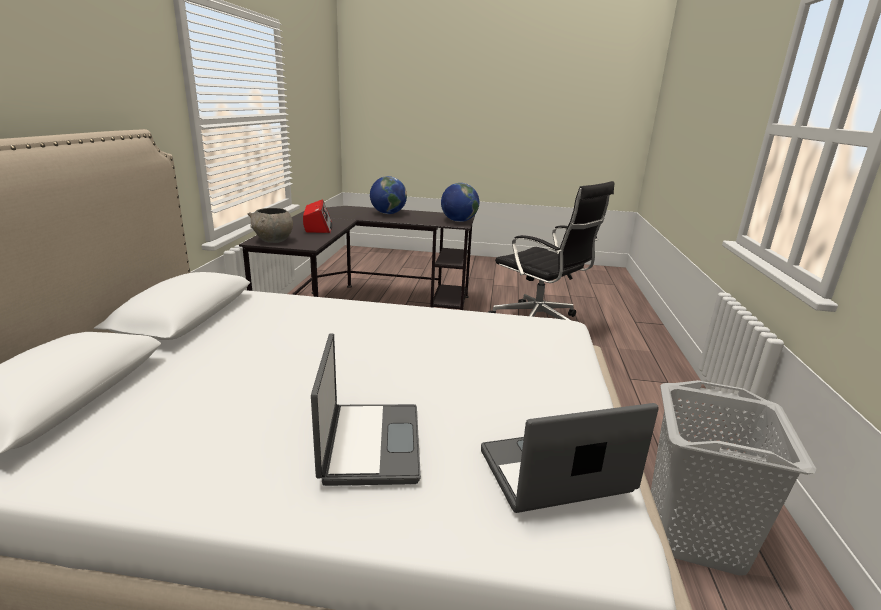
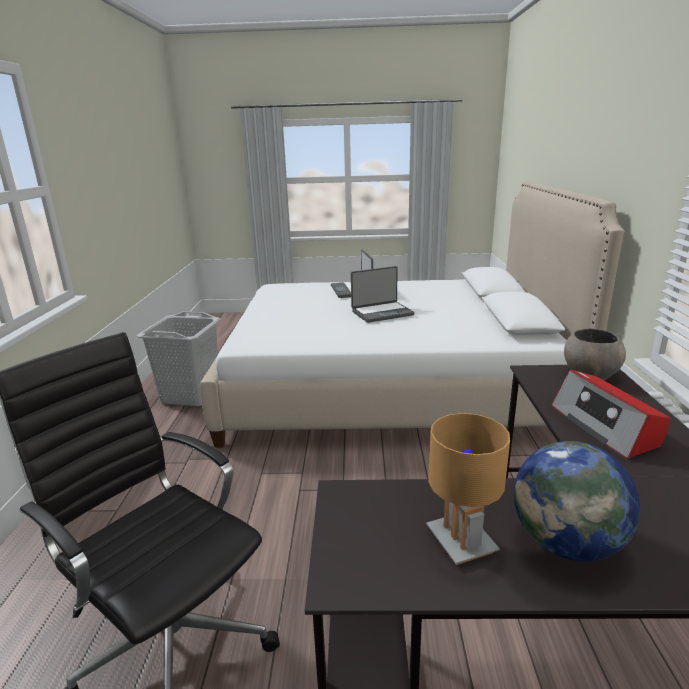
camera: 175 degrees right, 0 degrees up
globe [441,183,479,222] -> none
laptop [481,403,659,513] -> laptop moved to [351,266,415,323]
none -> brown table lamp [426,413,510,565]

